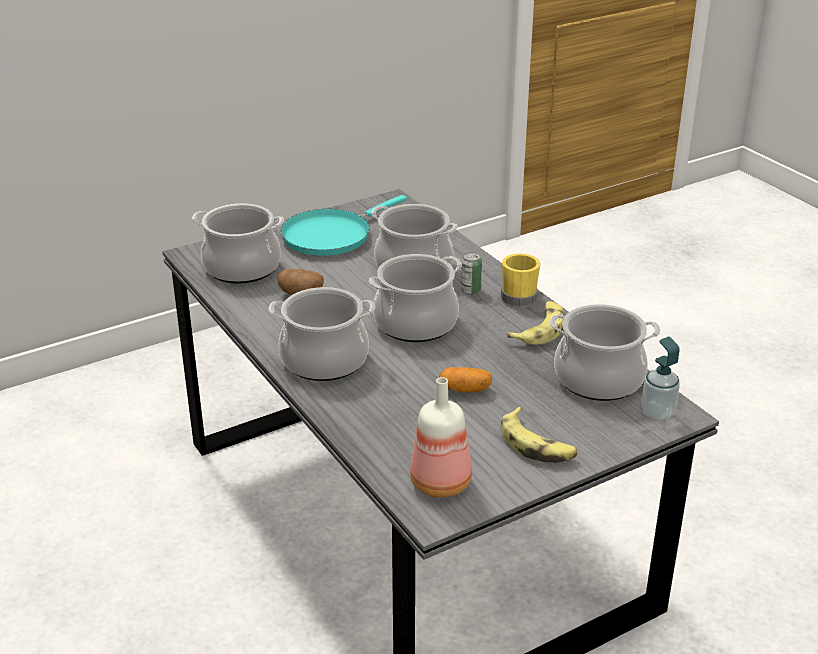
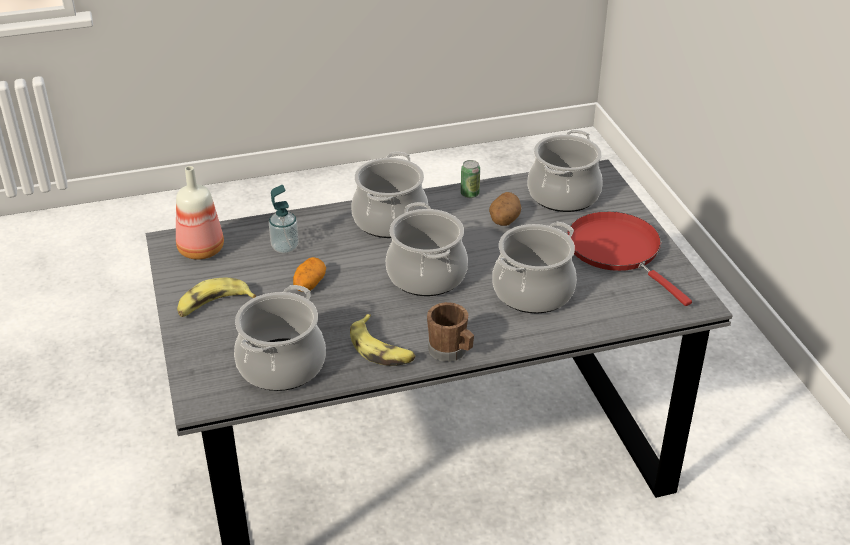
camera: 105 degrees right, 5 degrees up
turquoise frying pan [281,195,407,255] -> red frying pan [567,211,692,306]
can [460,252,482,294] -> can moved to [461,160,480,198]
yellow mug [501,253,540,307] -> brown mug [427,302,474,362]
soap dispenser [641,337,680,420] -> soap dispenser moved to [269,185,299,254]

